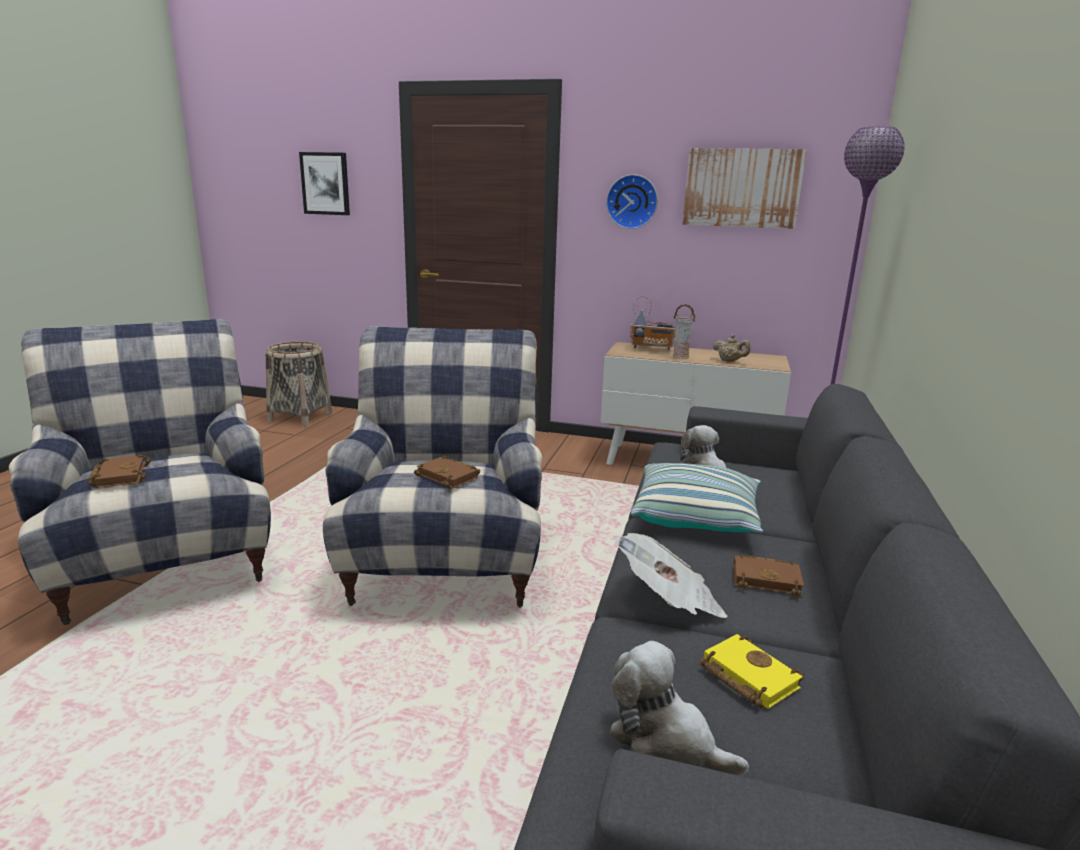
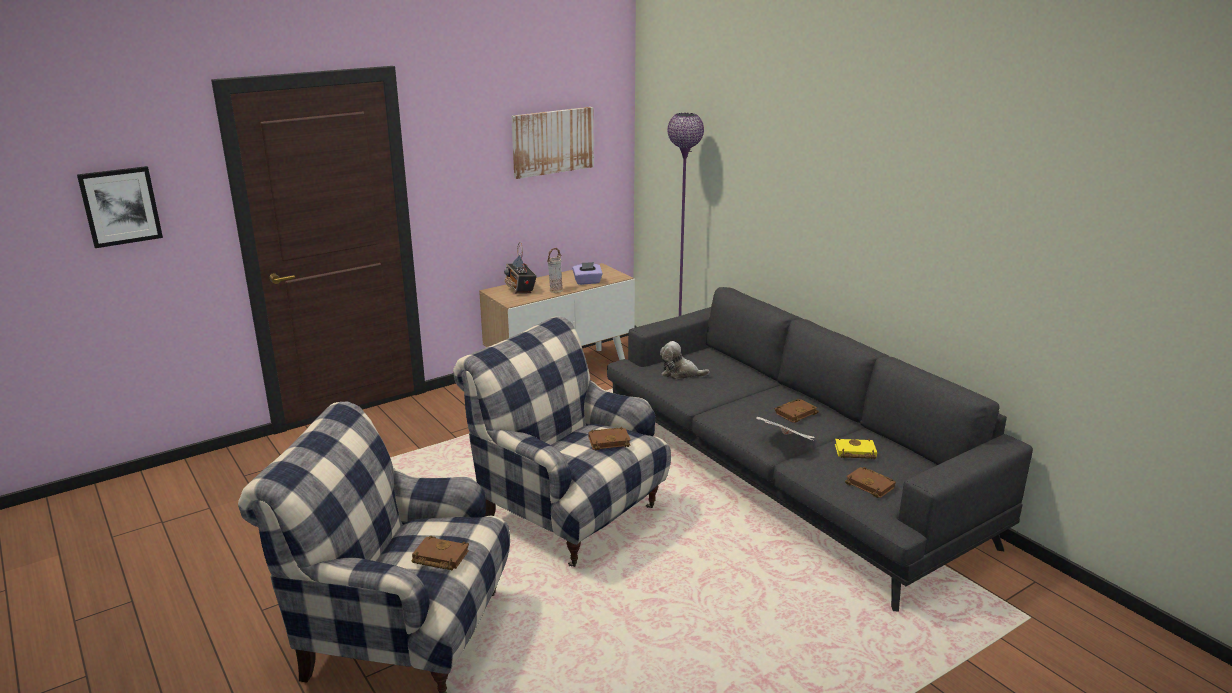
camera: 50 degrees left, 5 degrees up
basket [266,341,332,426] -> none
wall clock [606,174,658,229] -> none
plush toy [610,641,749,776] -> brown book [845,467,896,498]
radio [630,296,676,351] -> radio turned 105 degrees clockwise [504,242,537,294]
pillow [631,463,763,533] -> none
beige teapot [713,335,750,362] -> purple tissue box [572,262,603,285]

